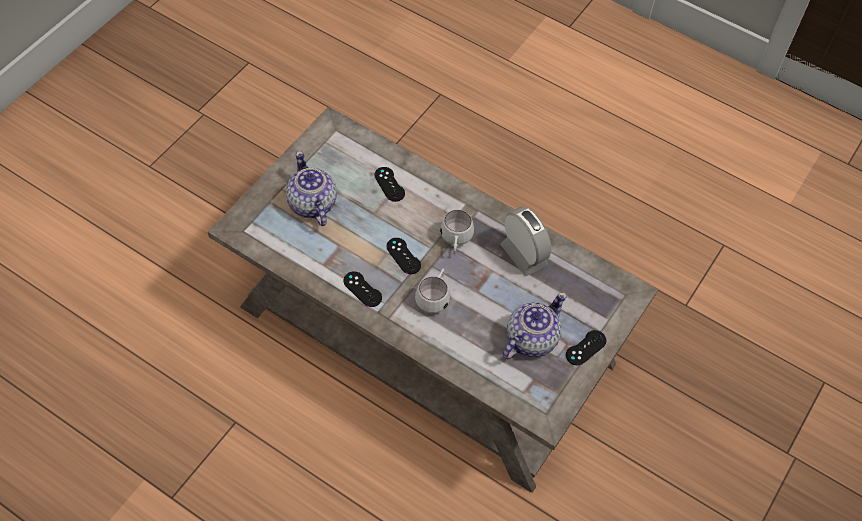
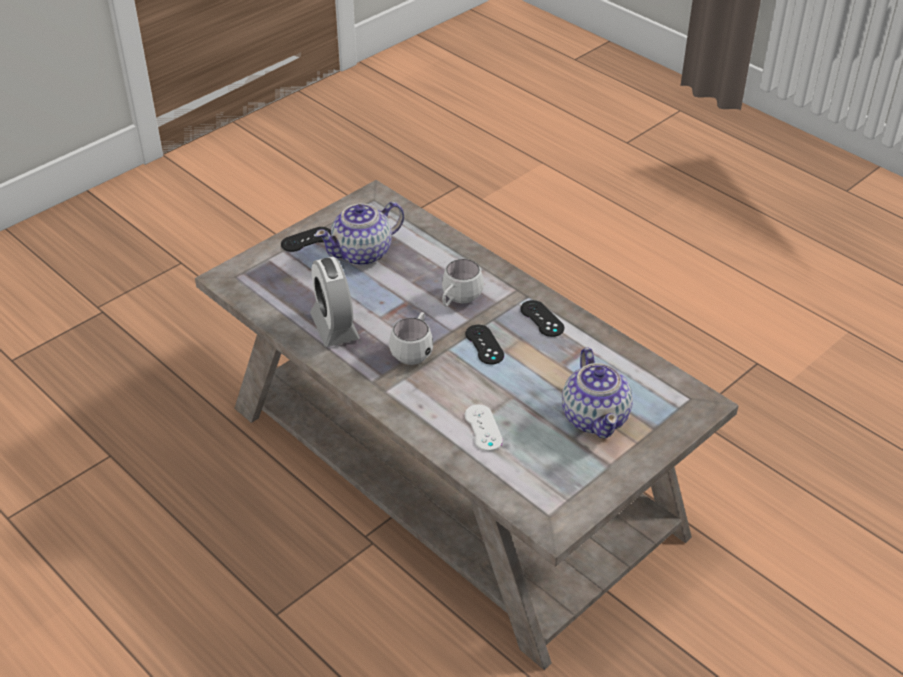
camera: 165 degrees left, 15 degrees down
black game controller [374,167,405,202] -> white game controller [465,405,503,451]

